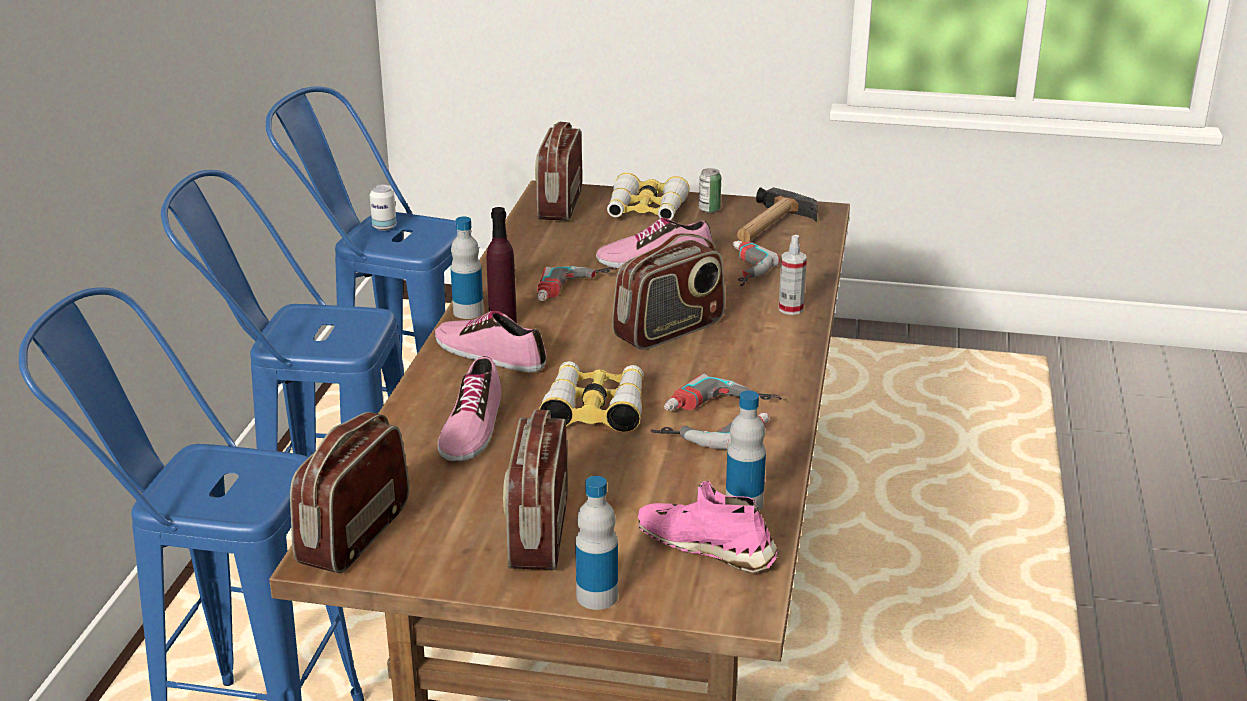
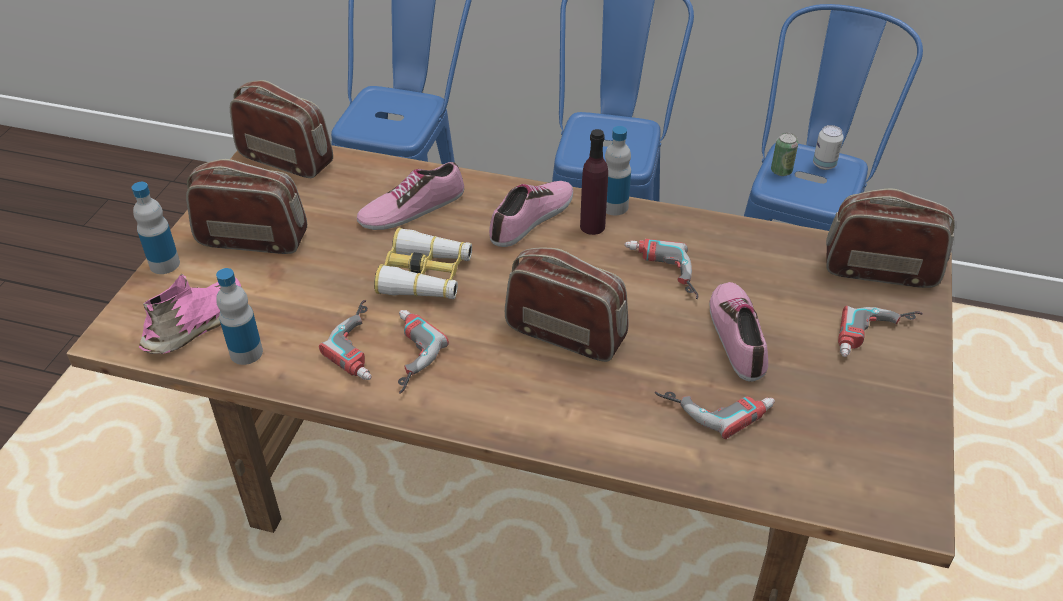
camera: 95 degrees right, 15 degrees up
shoe [438,356,501,461] -> shoe turned 45 degrees counterclockwise [357,162,464,230]
binoculars [607,173,690,220] -> power drill [838,306,923,357]
radio [612,233,725,350] -> radio turned 150 degrees clockwise [505,248,629,362]
can [699,168,721,213] -> can moved to [771,133,798,176]
hammer [737,187,818,242] -> none
spray bottle [779,235,807,315] -> none

